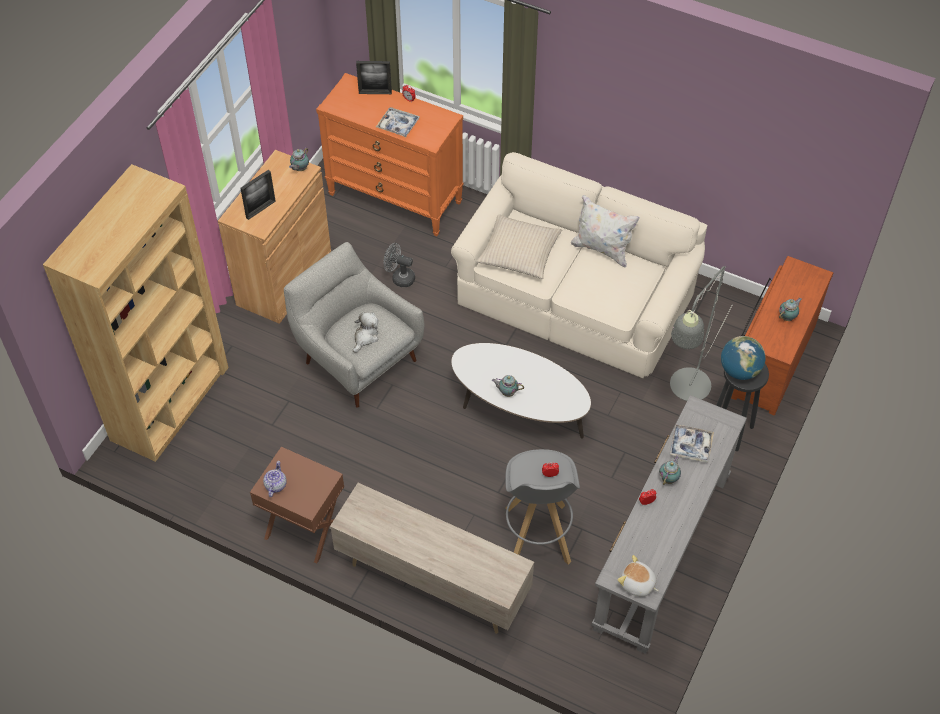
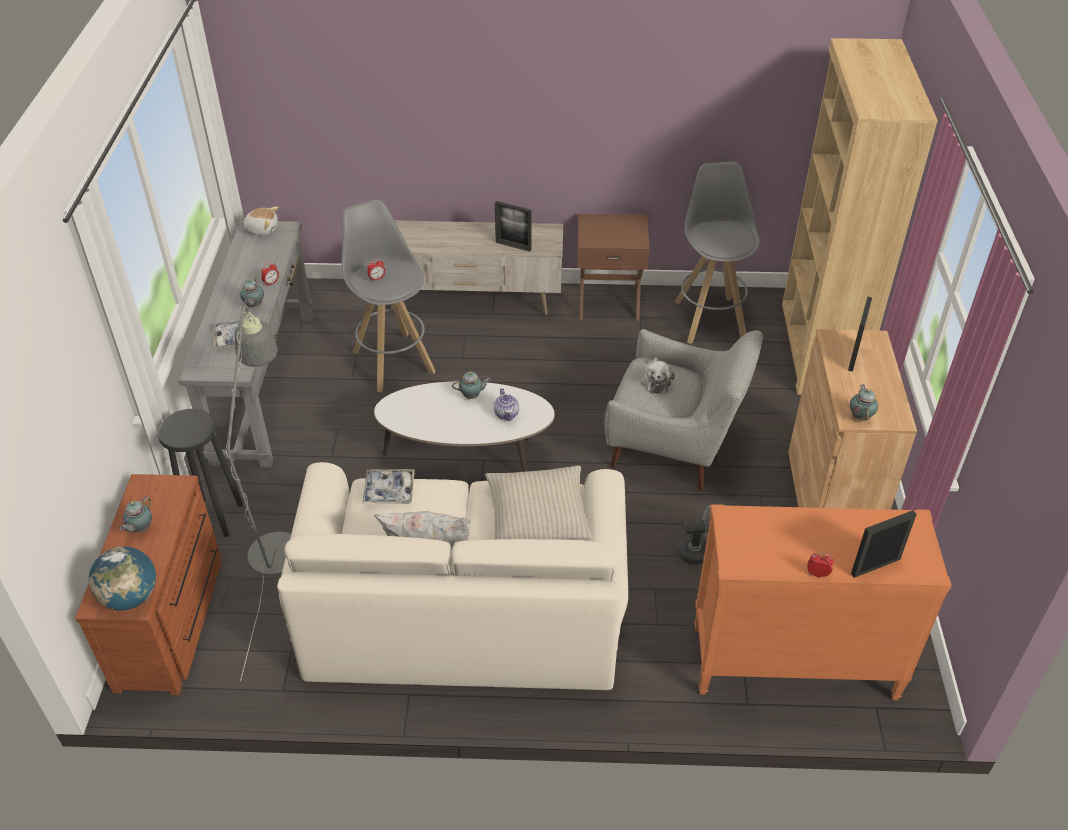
camera: 155 degrees right, 10 degrees down
teapot [263,461,287,497] -> teapot moved to [494,388,519,421]
tray [376,107,420,137] -> tray moved to [362,469,415,504]
globe [721,336,766,380] -> globe moved to [89,546,156,610]
none -> picture frame [495,201,532,252]
none -> grey stool [675,162,760,344]

